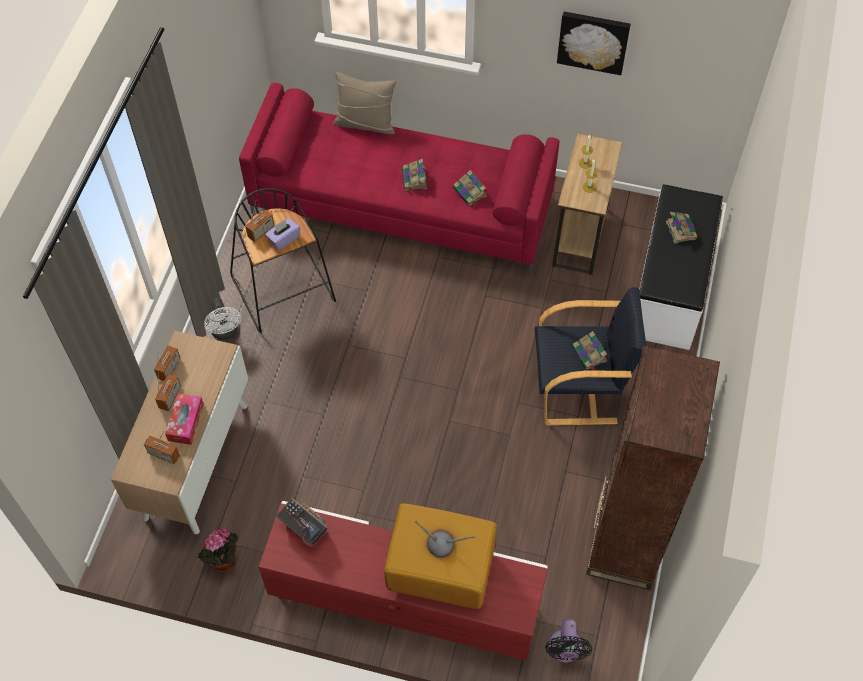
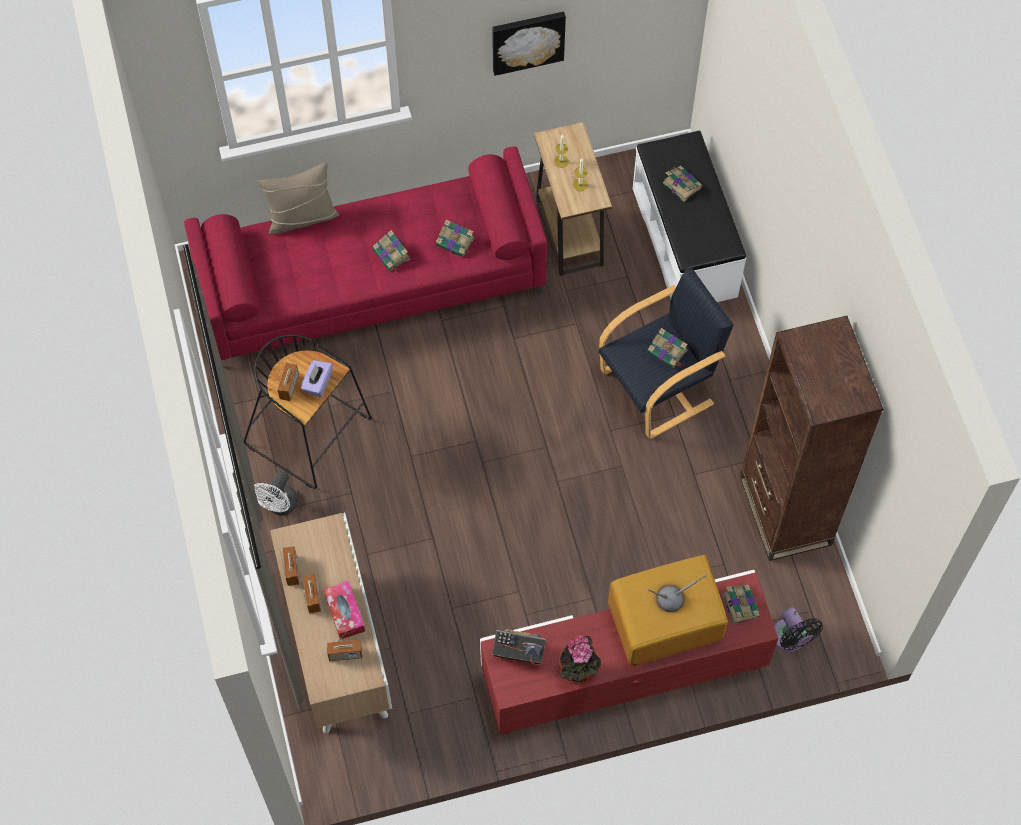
camera: 30 degrees left, 5 degrees up
potted plant [198,528,238,572] -> potted plant moved to [559,635,601,684]
white fan [204,298,241,340] -> white fan turned 75 degrees clockwise [254,471,298,515]
none -> book [722,582,760,625]

